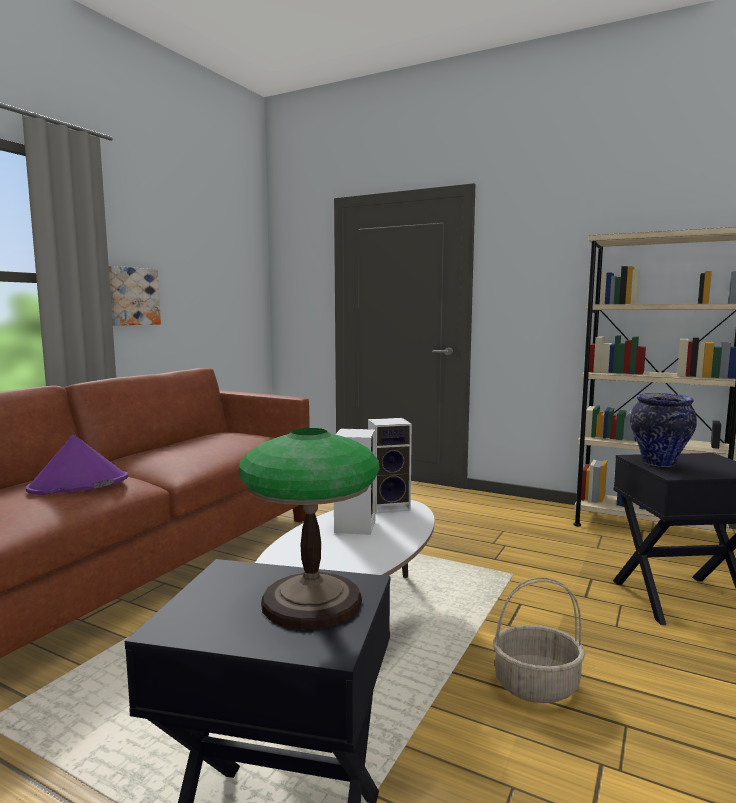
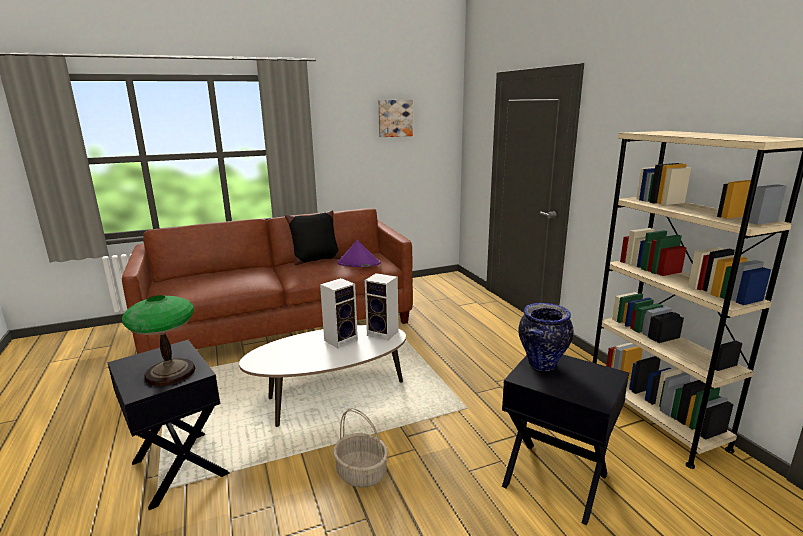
camera: 40 degrees right, 10 degrees up
purple hat [26,435,128,495] -> purple hat moved to [337,240,381,267]
picture [109,266,161,326] -> picture moved to [378,100,413,137]
none -> black pillow [285,210,341,265]

